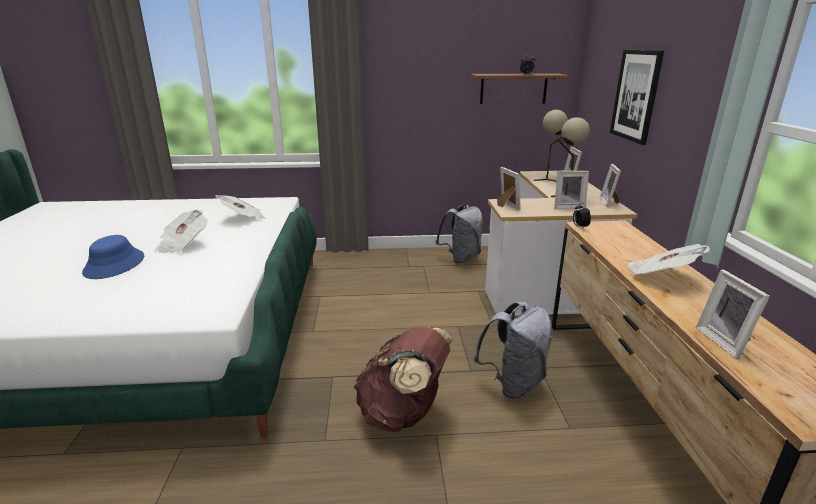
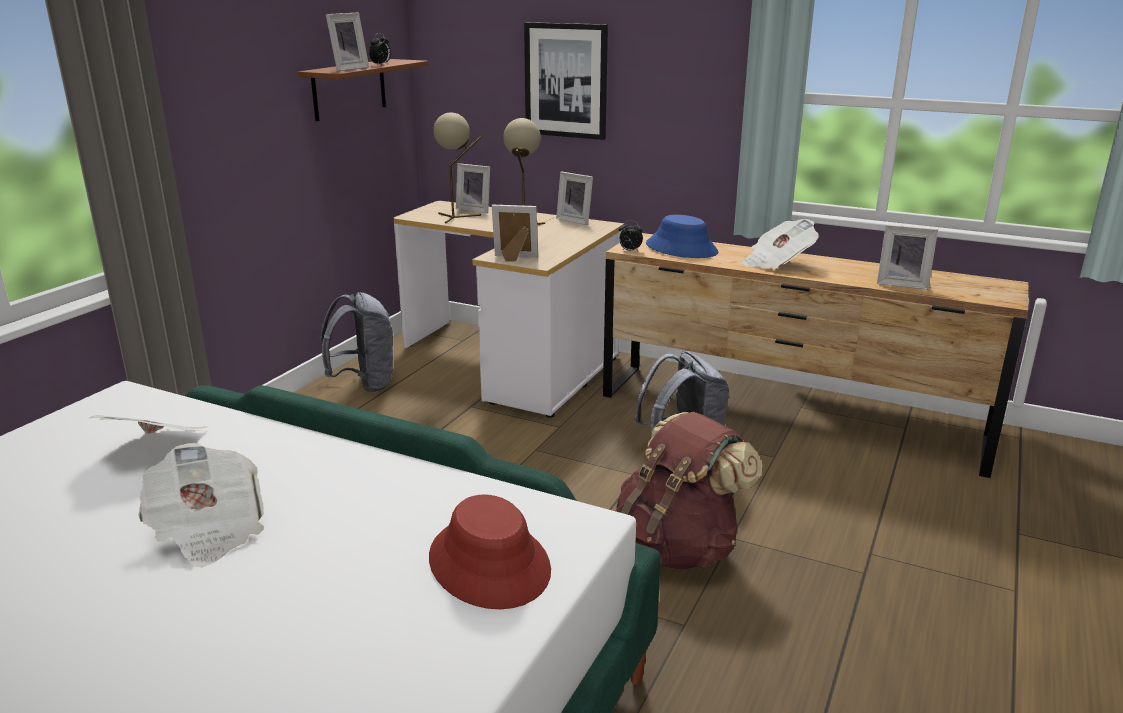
camera: 60 degrees left, 0 degrees up
blue hat [82,235,144,279] -> blue hat moved to [646,215,719,258]
picture frame [554,171,589,209] -> picture frame moved to [326,12,369,71]
none -> red hat [429,494,551,609]

